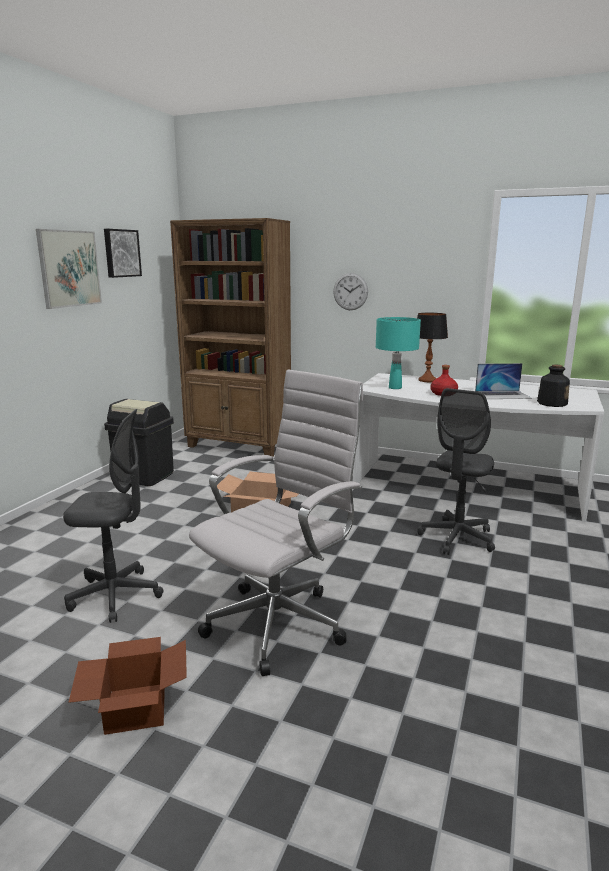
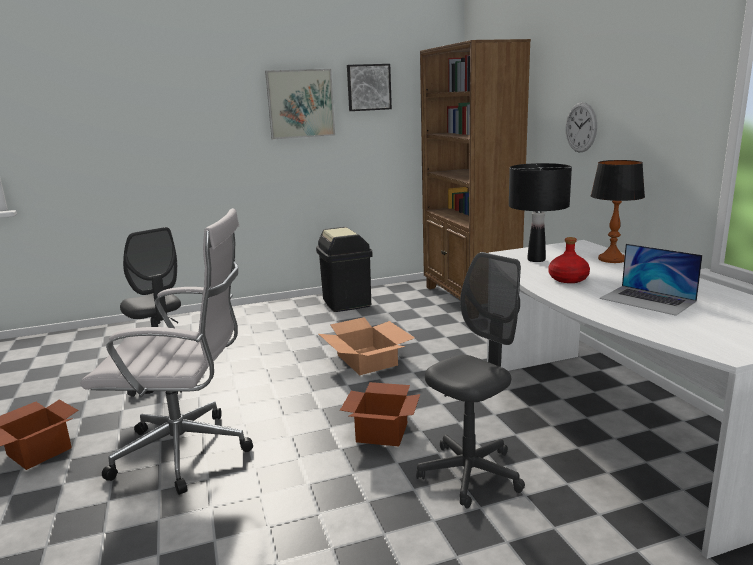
camera: 50 degrees right, 0 degrees up
turquoise table lamp [376,317,421,389] -> black table lamp [509,163,572,262]
grey office chair [418,388,495,555] -> grey office chair turned 150 degrees clockwise [416,252,525,509]
bottle [537,365,570,407] -> none
none -> cardboard box [340,382,420,447]

